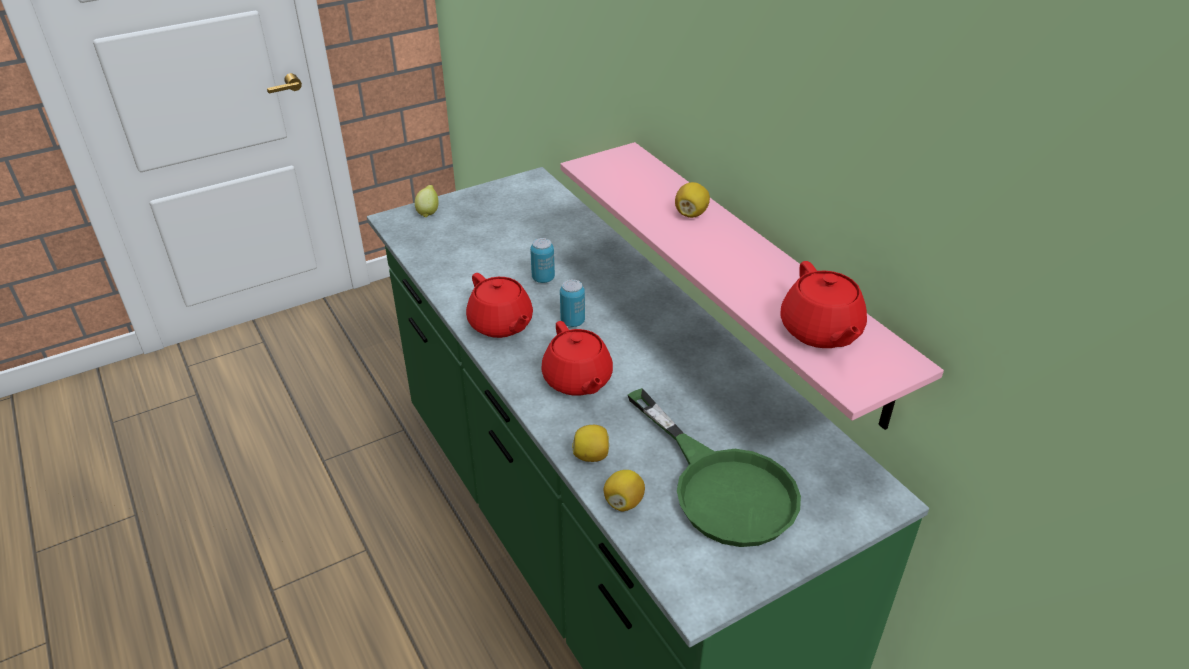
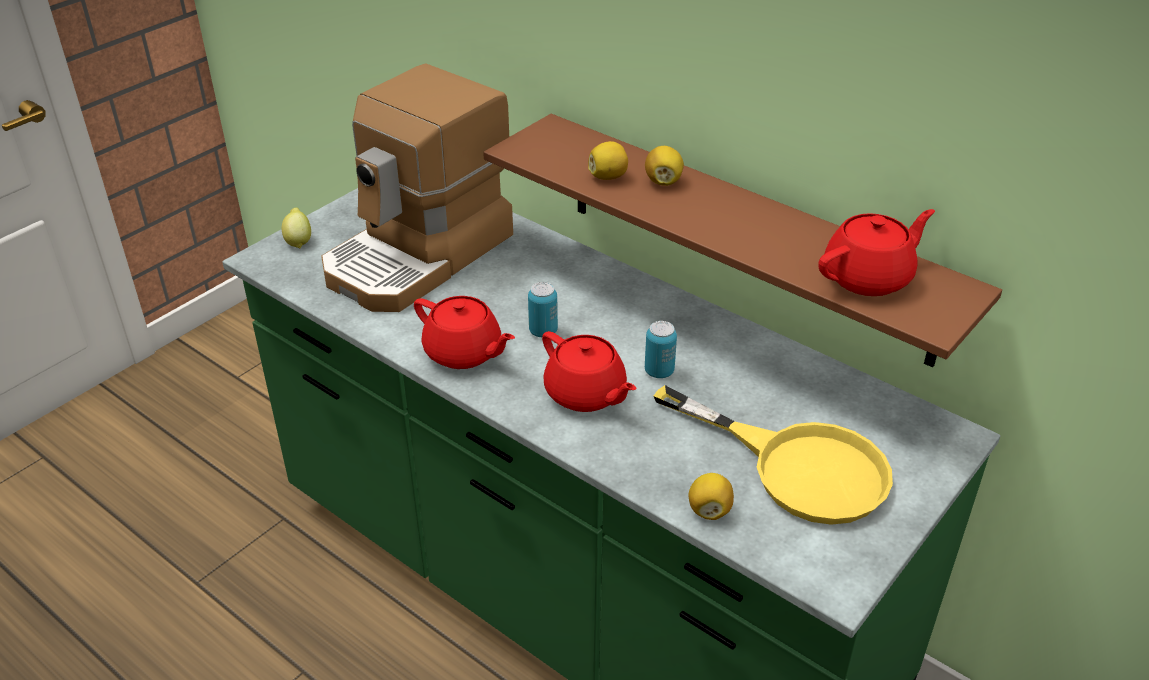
camera: 20 degrees left, 0 degrees up
can [530,238,555,283] -> can moved to [645,321,677,378]
pink shelf [560,142,944,430] -> brown shelf [483,114,1002,367]
lemon [572,425,609,462] -> lemon moved to [588,141,628,180]
green frying pan [628,388,801,547] -> yellow frying pan [654,385,893,525]
red teapot [780,261,867,348] -> red teapot turned 90 degrees counterclockwise [818,209,935,296]
none -> coffee machine [321,64,513,312]

